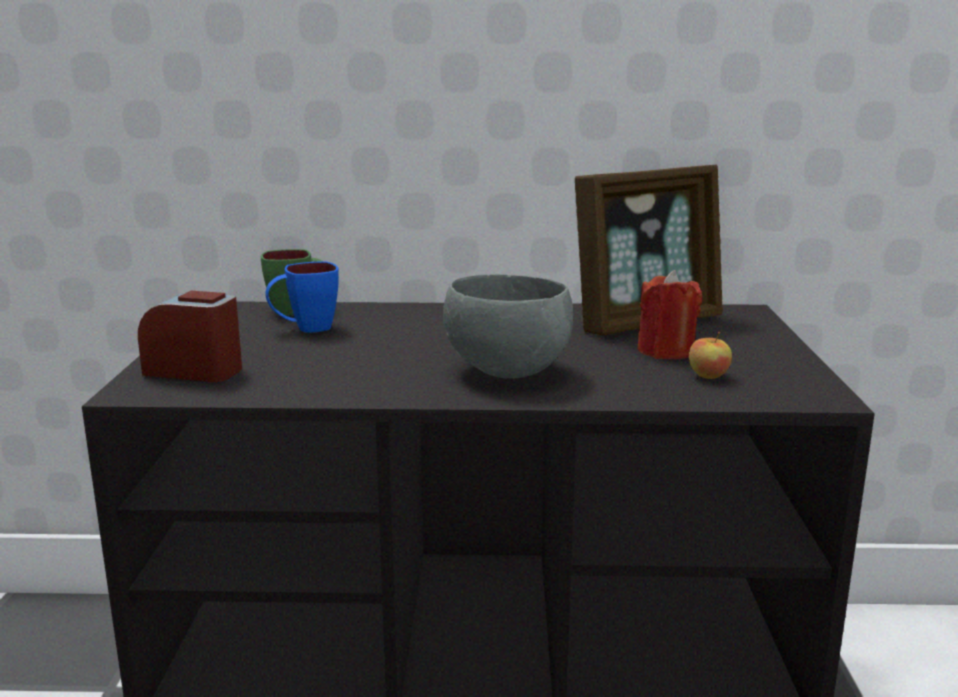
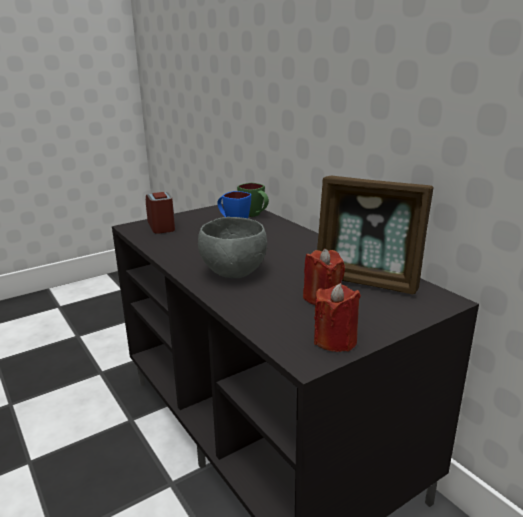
camera: 55 degrees right, 5 degrees up
apple [689,331,732,379] -> none
none -> red candle [314,283,361,352]

